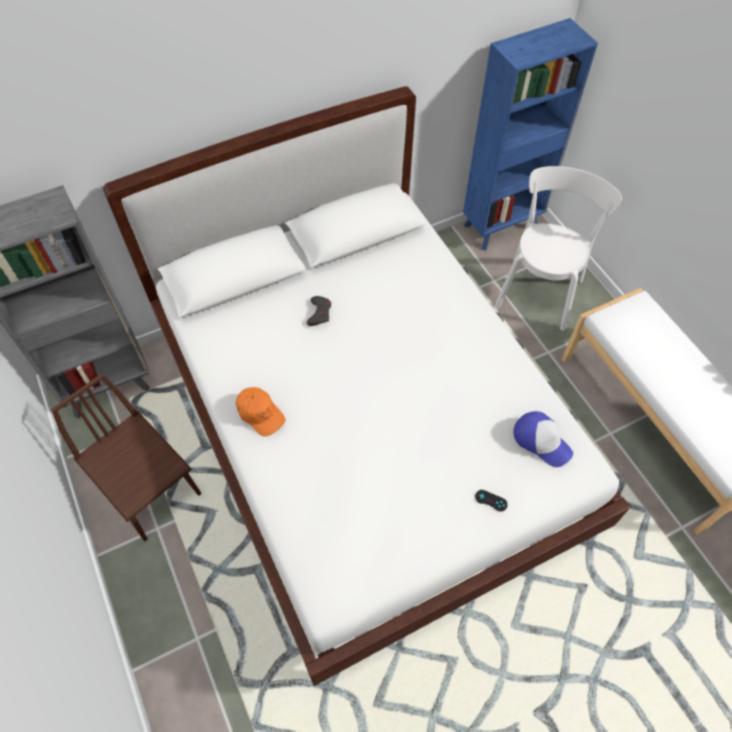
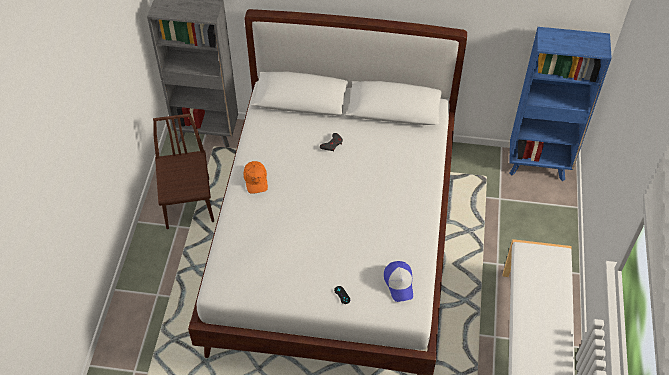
camera: 35 degrees right, 5 degrees down
white chair [495,166,622,331] -> none

